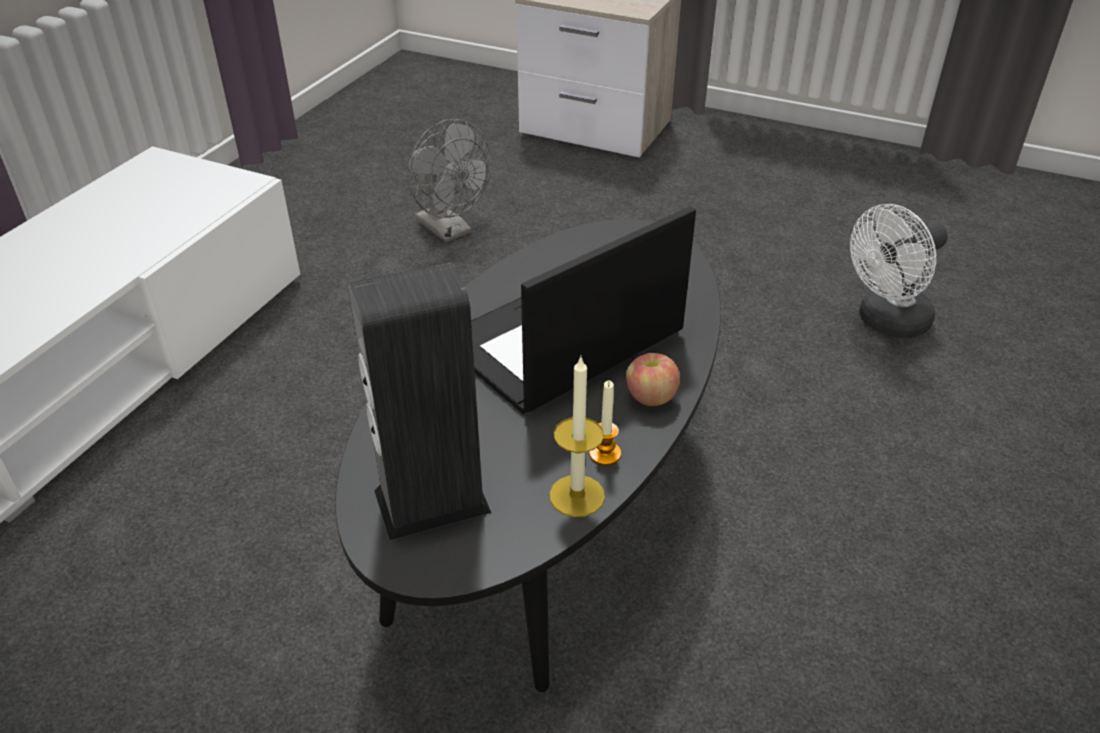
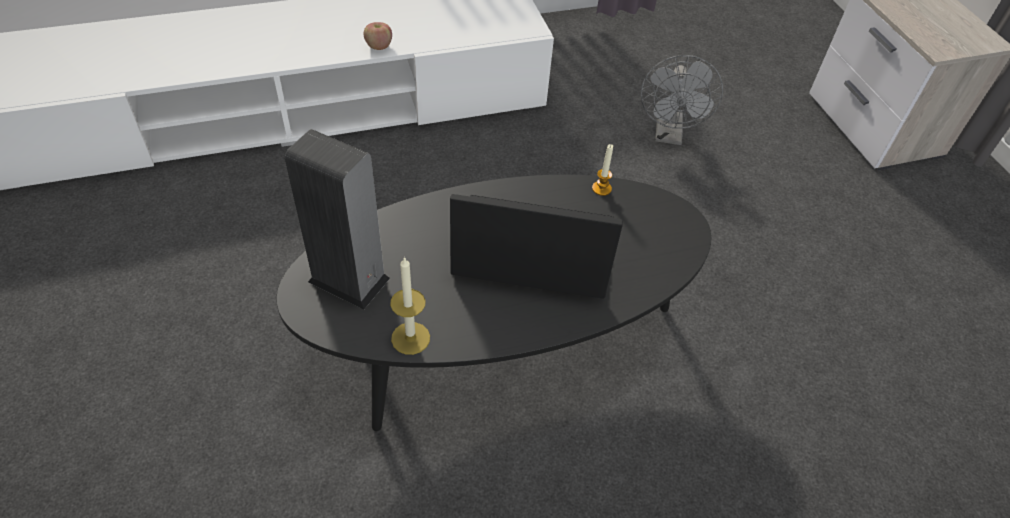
camera: 45 degrees right, 10 degrees up
candle [589,381,621,466] -> candle moved to [592,144,613,196]
apple [626,353,680,406] -> apple moved to [364,22,392,50]
white fan [850,204,948,338] -> none

